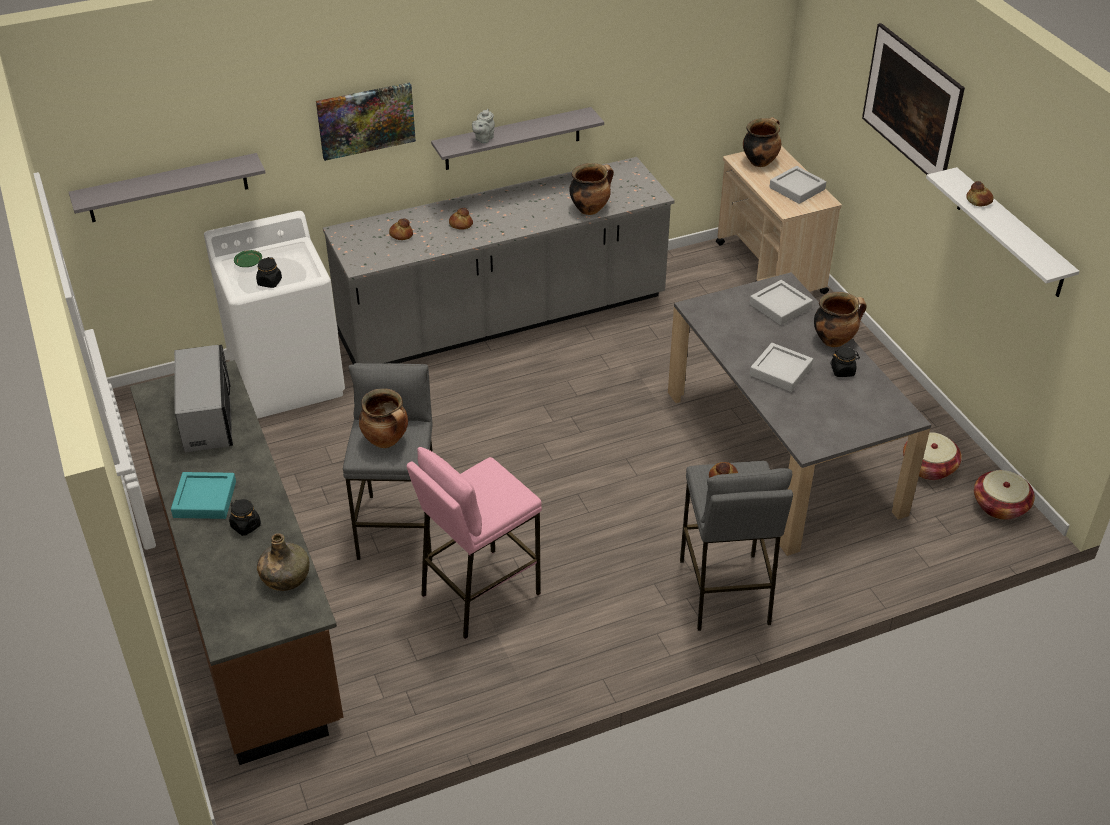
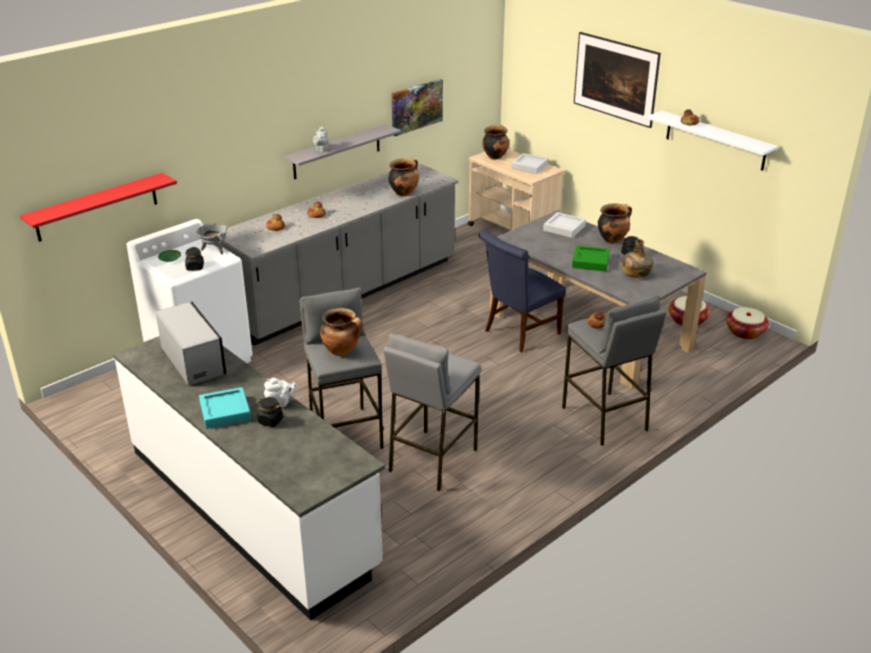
camera: 20 degrees left, 10 degrees down
grey shelf [69,153,265,222] -> red shelf [20,173,177,242]
brown counter [130,360,343,765] -> white counter [114,336,385,620]
green bottle [257,533,310,591] -> green bottle moved to [621,239,654,278]
picture [316,82,416,161] -> picture moved to [392,79,443,136]
pink stool [407,447,542,639] -> grey stool [384,334,481,491]
grey tray [750,343,813,392] -> green tray [572,245,610,271]
none -> grey cooking pot [196,223,228,254]
none -> white teapot [264,378,298,408]
none -> blue chair [479,231,566,352]

